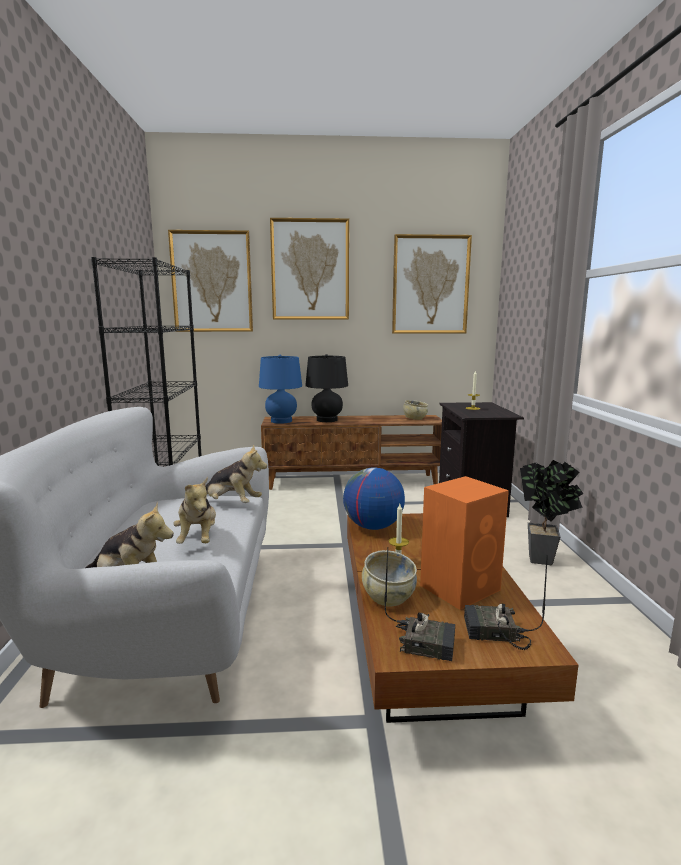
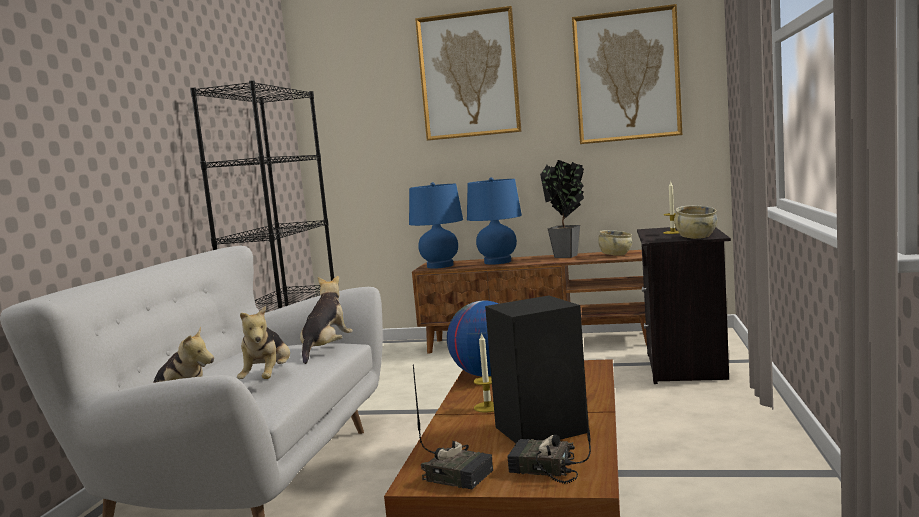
camera: 15 degrees right, 5 degrees down
picture [168,230,253,332] -> none
plush toy [205,444,267,503] -> plush toy turned 105 degrees counterclockwise [300,276,353,364]
black table lamp [305,354,348,422] -> blue table lamp [467,177,522,265]
beige bowl [362,550,417,606] -> beige bowl moved to [674,205,717,239]
orange speaker [420,476,509,610] -> black speaker [485,295,587,443]
potted plant [520,460,583,565] -> potted plant moved to [540,160,584,258]

